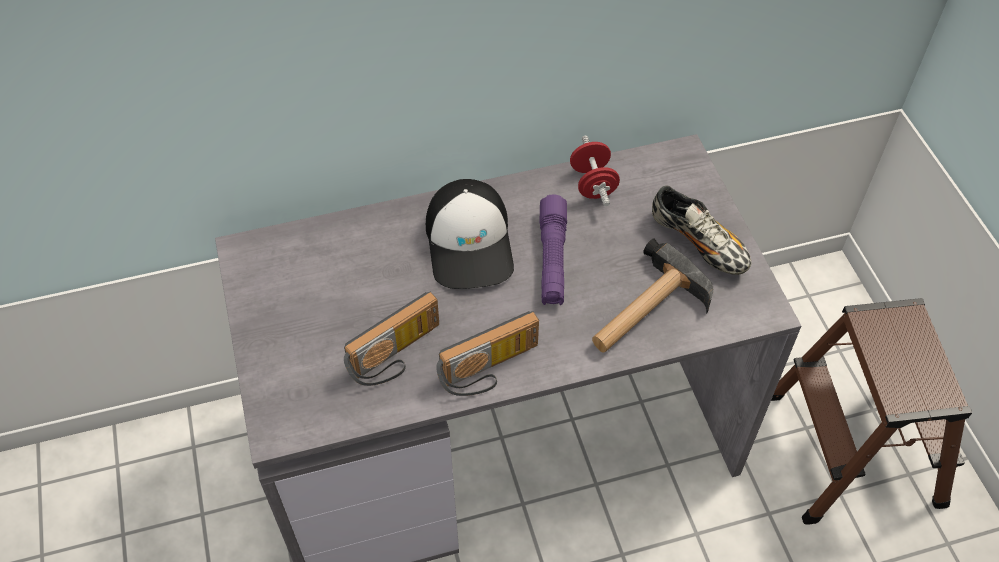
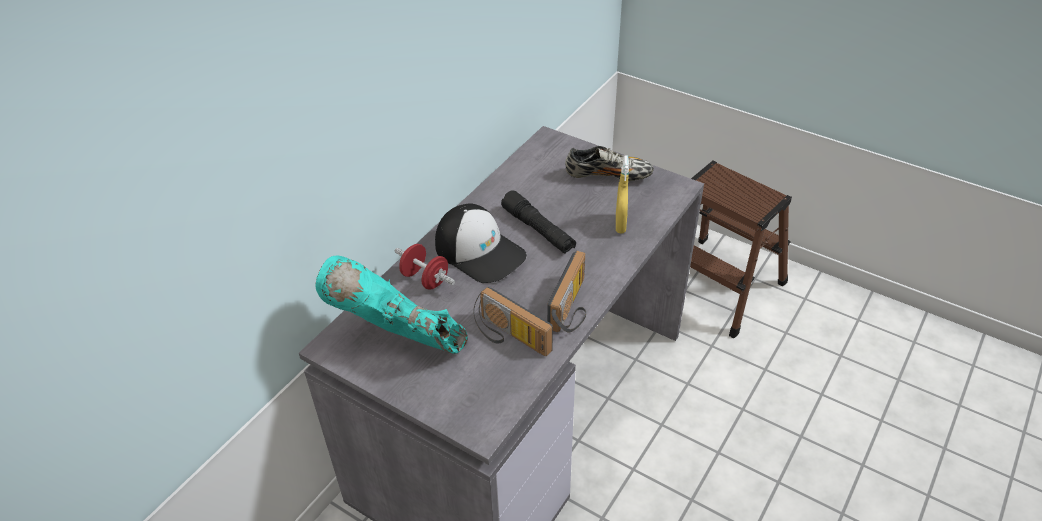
camera: 40 degrees left, 10 degrees down
radio [344,291,439,386] -> radio turned 120 degrees clockwise [474,287,553,356]
purple flashlight [539,195,567,305] -> black flashlight [501,190,576,254]
red dumbbell [570,136,620,206] -> red dumbbell moved to [395,244,455,290]
hammer [592,238,713,353] -> yellow spray bottle [616,155,629,233]
none -> turquoise boot [315,255,467,354]

